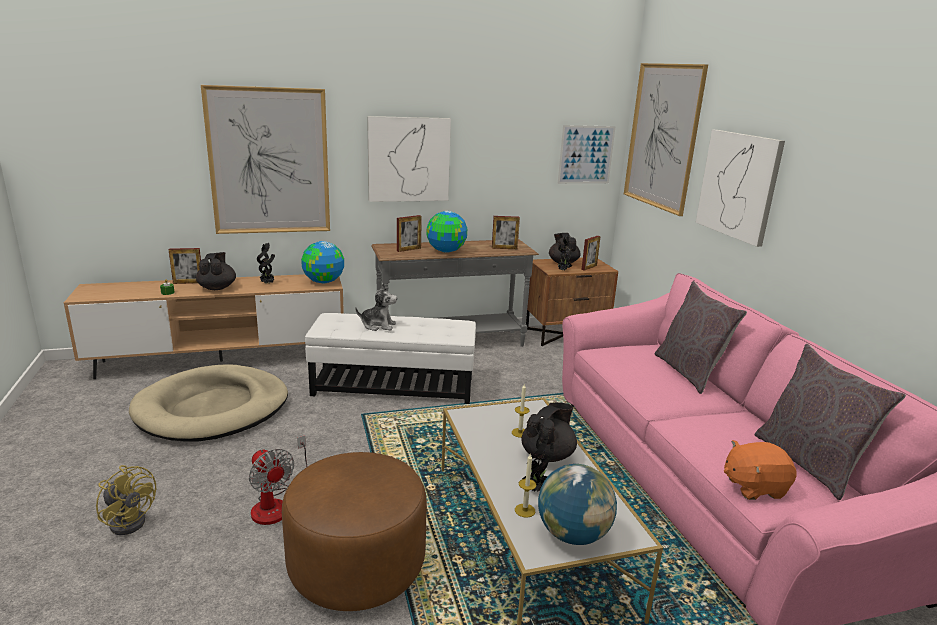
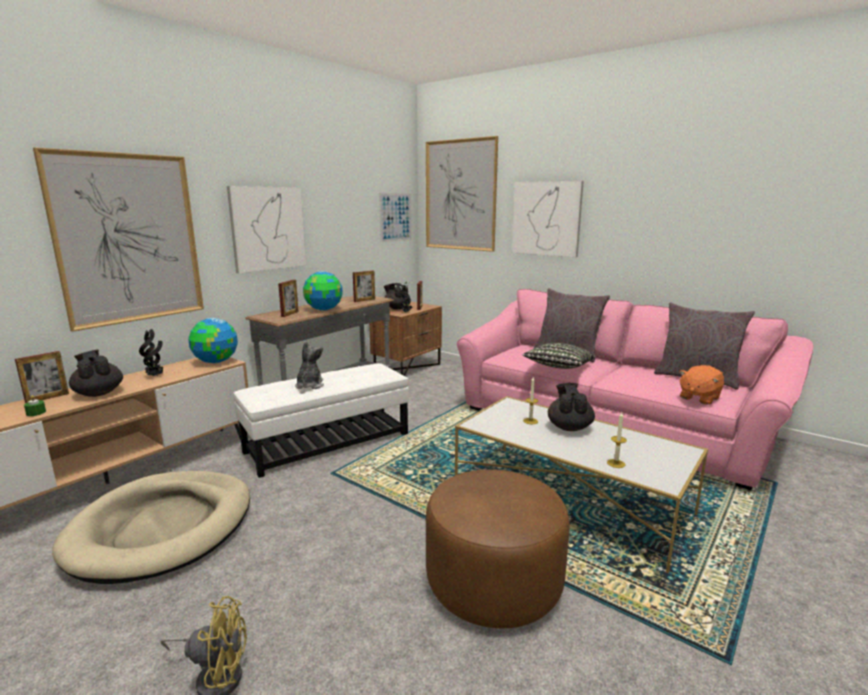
camera: 35 degrees left, 5 degrees down
fan [249,435,307,525] -> none
plush toy [355,283,397,331] -> plush toy turned 60 degrees counterclockwise [295,341,324,389]
potted plant [522,427,554,492] -> none
globe [538,464,617,545] -> none
none -> pillow [522,343,595,369]

